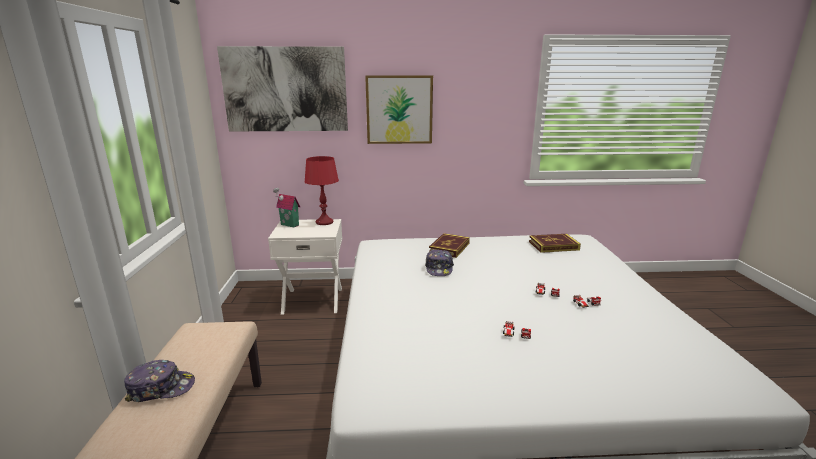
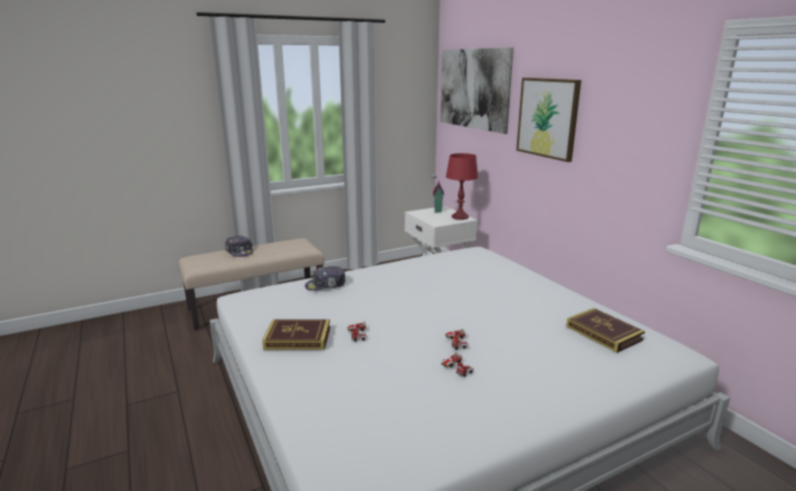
camera: 65 degrees right, 0 degrees up
cap [425,249,454,276] -> cap moved to [305,266,346,291]
book [429,233,470,258] -> book moved to [262,319,330,350]

